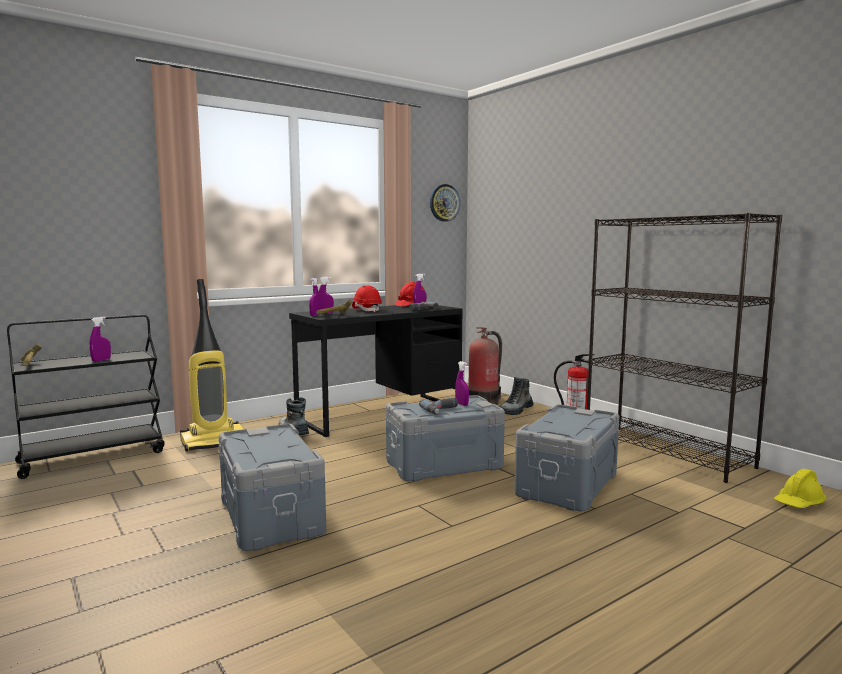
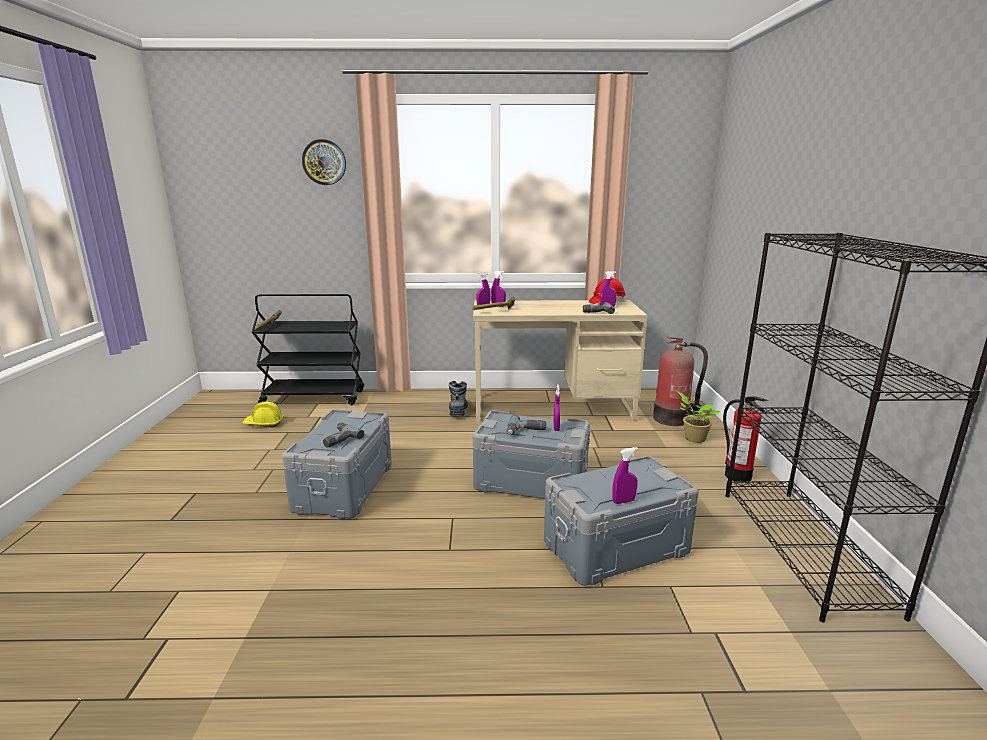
camera: 35 degrees right, 10 degrees up
purple spray bottle [90,317,111,362] -> purple spray bottle moved to [612,447,638,504]
vacuum cleaner [180,279,243,451] -> none
black desk [289,305,463,437] -> beige desk [473,300,648,422]
red hard hat [352,285,382,312] -> none
wall clock [430,184,460,222] -> wall clock moved to [302,139,346,185]
boot [500,377,534,415] -> potted plant [677,391,720,443]
yellow hard hat [774,469,826,508] -> yellow hard hat moved to [242,402,284,427]
none -> power drill [323,422,364,448]

